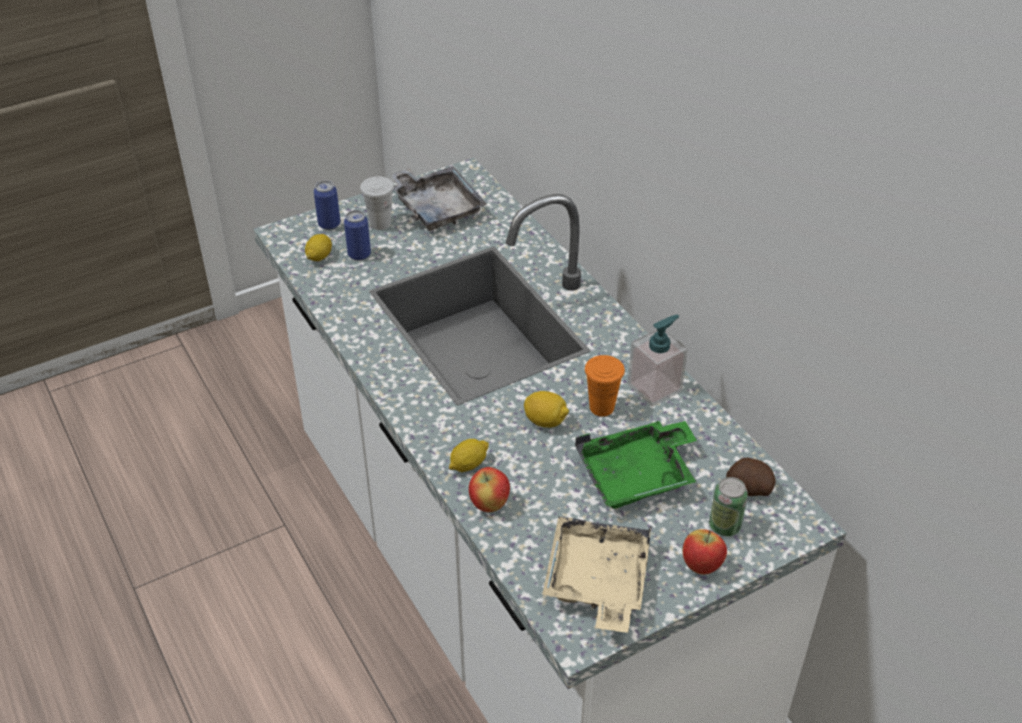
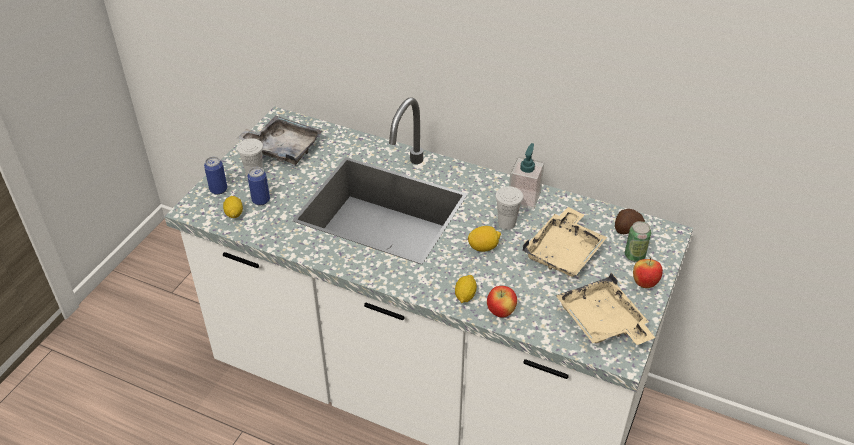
camera: 35 degrees left, 0 degrees up
green tray [575,421,697,509] -> beige tray [523,207,607,277]
orange cup [585,355,625,416] -> white cup [495,186,523,230]

